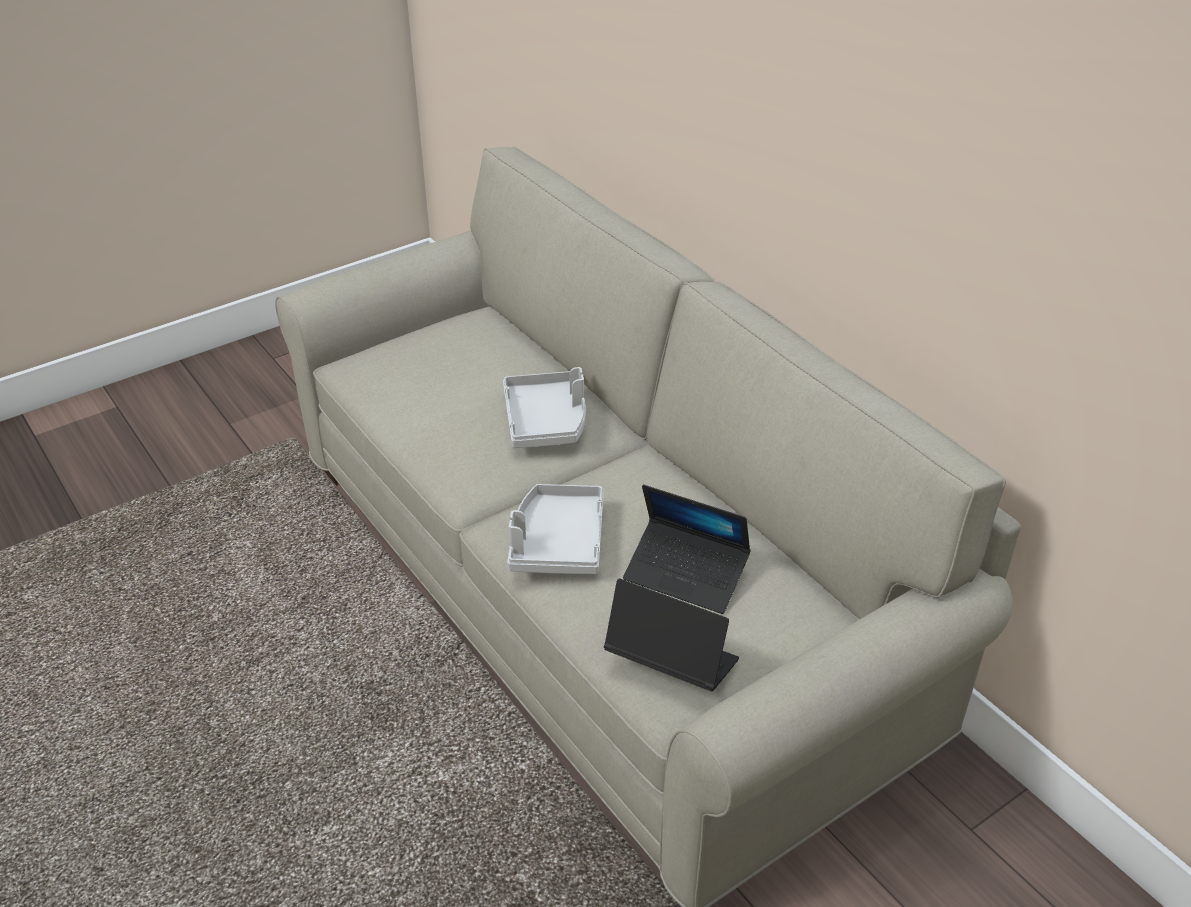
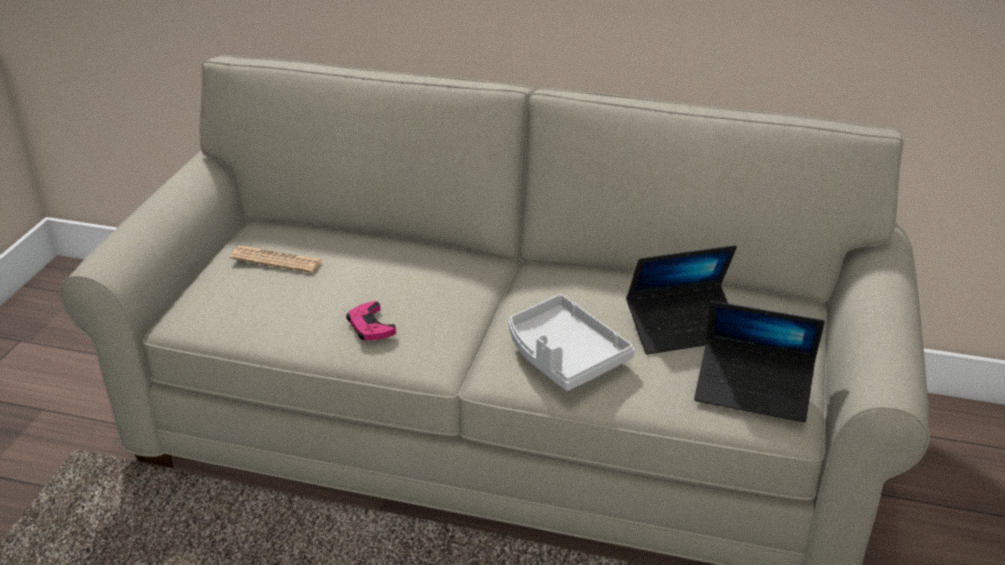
camera: 40 degrees left, 5 degrees down
grey tray [503,367,586,448] -> none
laptop [604,578,739,691] -> laptop turned 150 degrees counterclockwise [694,301,825,422]
none -> newspaper [230,245,323,273]
none -> pink game controller [346,301,396,340]

